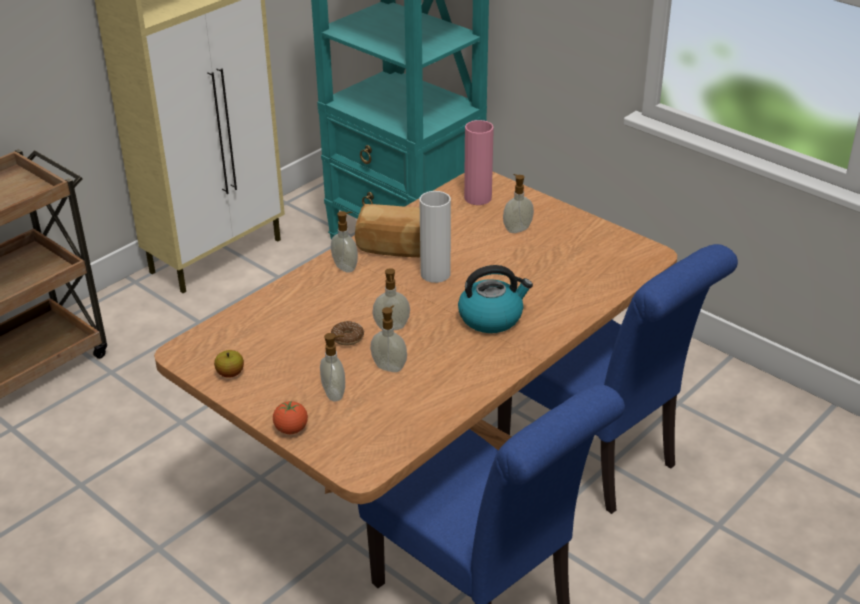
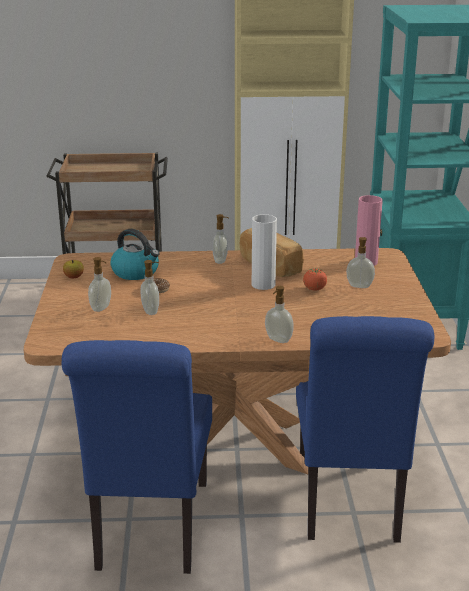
camera: 45 degrees right, 10 degrees down
tomato [273,401,308,434] -> tomato moved to [303,268,327,291]
soap dispenser [372,268,410,330] -> soap dispenser moved to [265,286,294,343]
kettle [458,265,533,333] -> kettle moved to [110,229,160,280]

